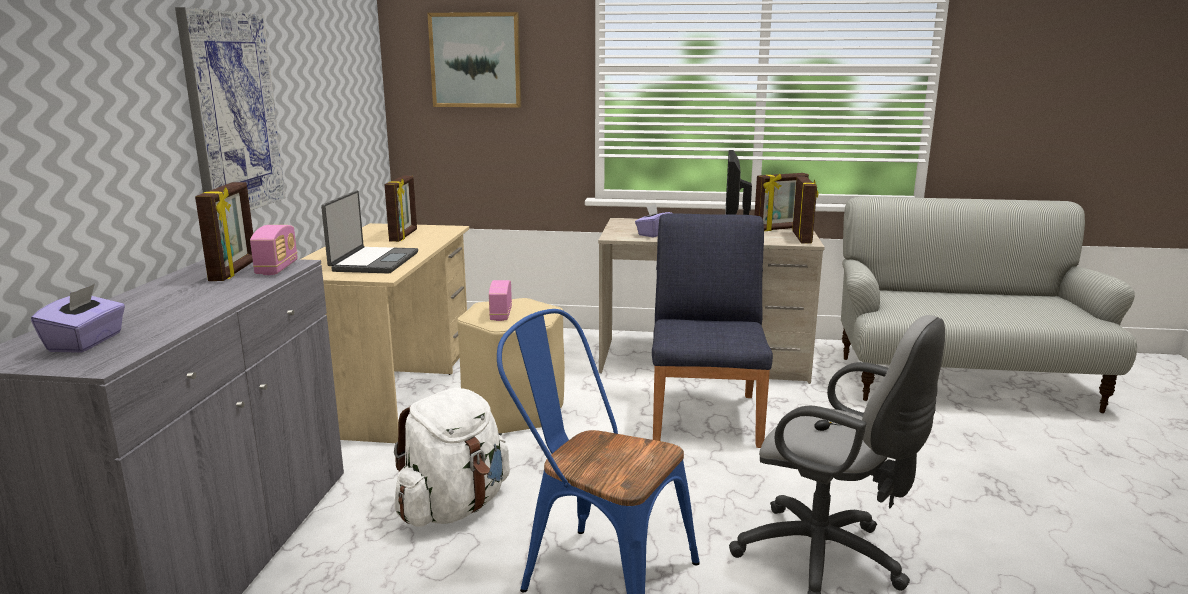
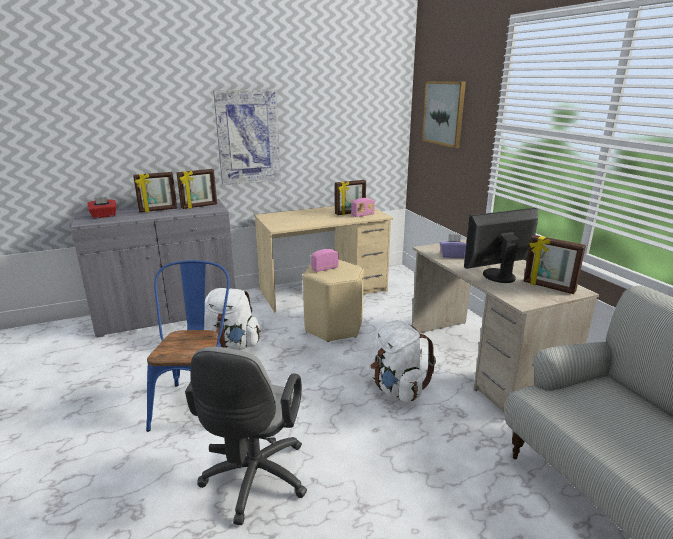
camera: 60 degrees right, 5 degrees up
purple tissue box [31,284,125,353] -> red tissue box [87,197,117,219]
radio [250,225,298,275] -> radio moved to [351,198,375,217]
laptop [321,190,418,273] -> none
blue chair [652,214,773,448] -> white backpack [369,320,436,403]
picture frame [792,177,818,244] -> picture frame moved to [133,172,177,212]

